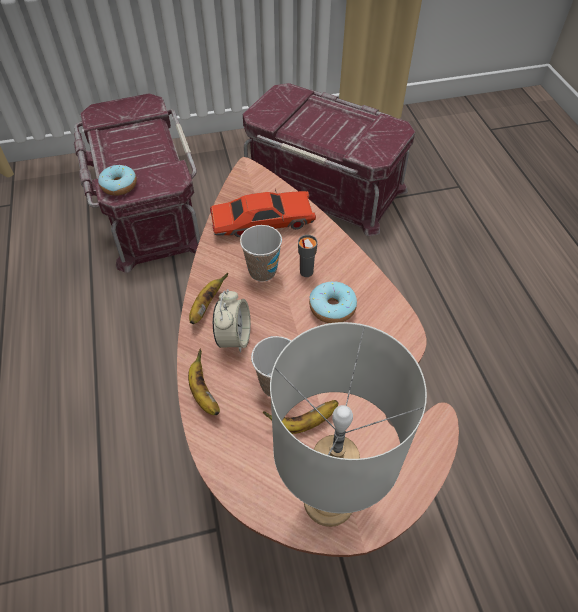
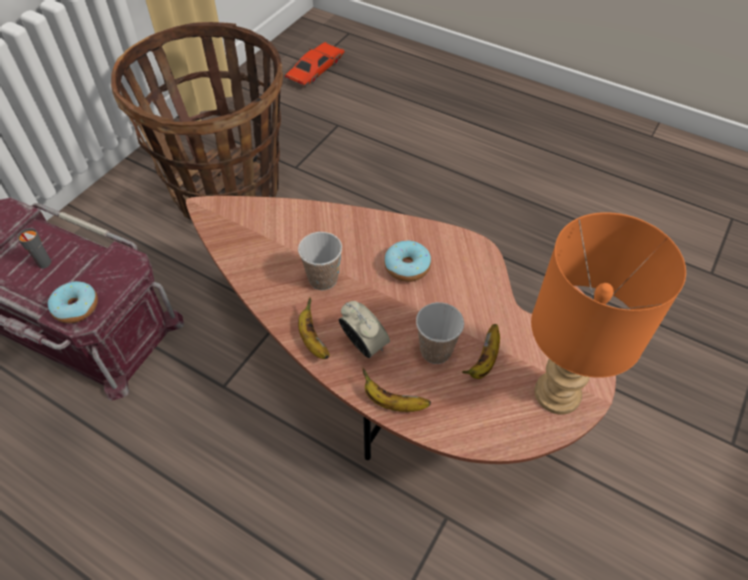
camera: 45 degrees left, 0 degrees up
red toy car [210,188,316,237] -> red toy car moved to [284,42,345,88]
red storage box [243,83,415,236] -> basket [111,22,283,220]
grey table lamp [270,322,427,527] -> orange table lamp [531,212,686,415]
grey cup [298,235,318,277] -> grey cup moved to [17,228,52,268]

